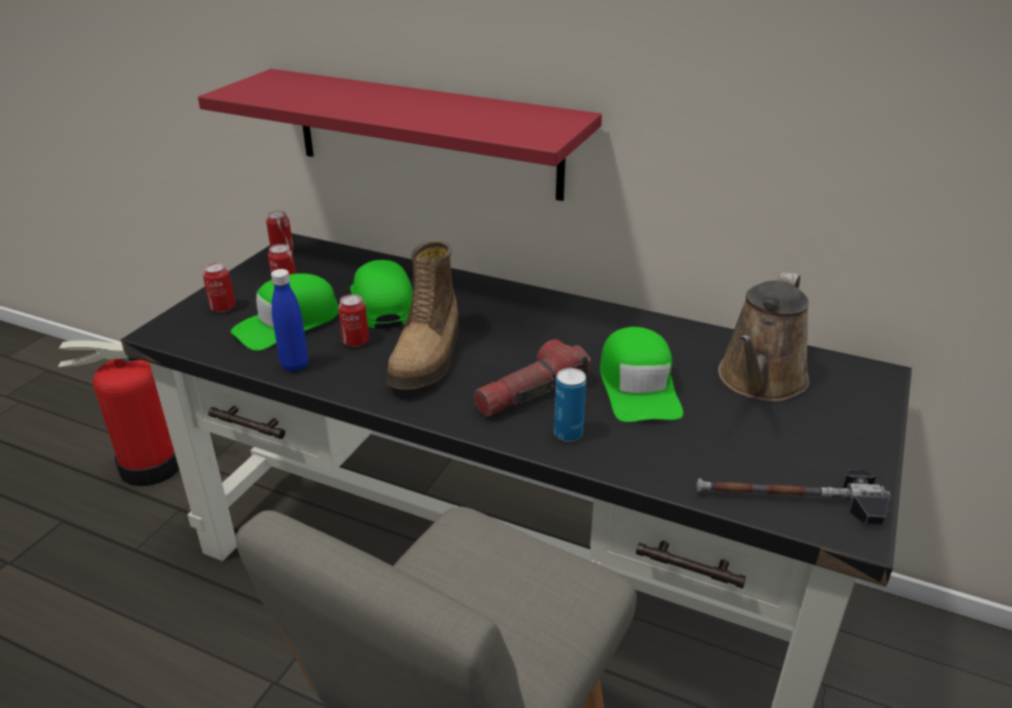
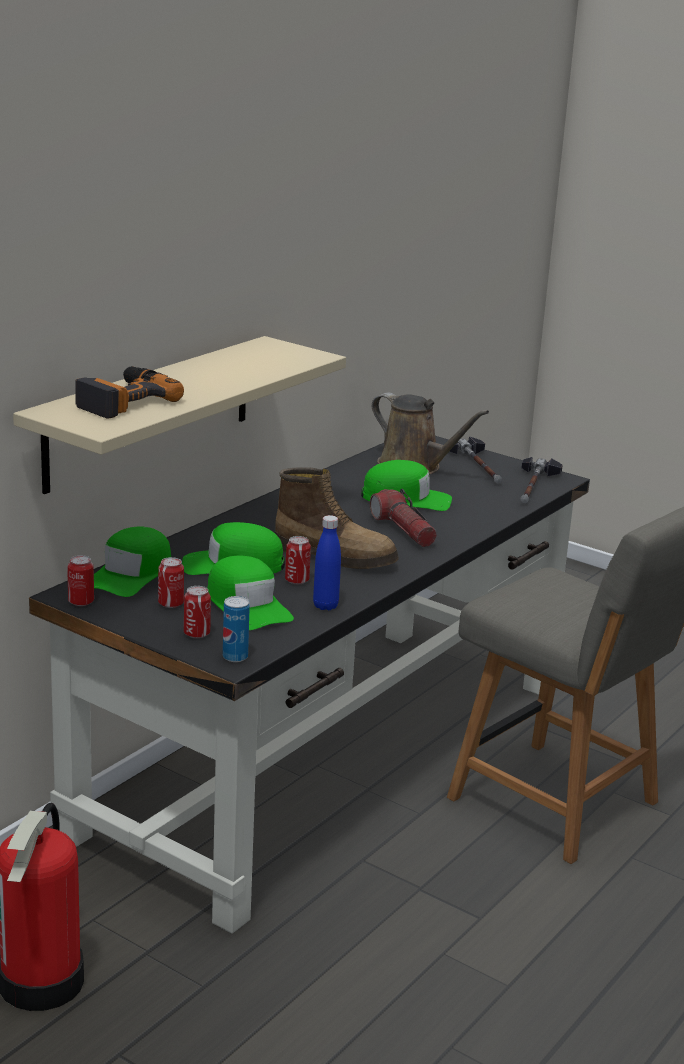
camera: 80 degrees left, 10 degrees down
red shelf [198,69,602,201] -> beige shelf [13,336,346,494]
can [554,368,586,442] -> can moved to [223,596,250,662]
none -> power drill [75,366,184,419]
none -> green cap [94,526,171,597]
none -> hammer [449,436,502,483]

